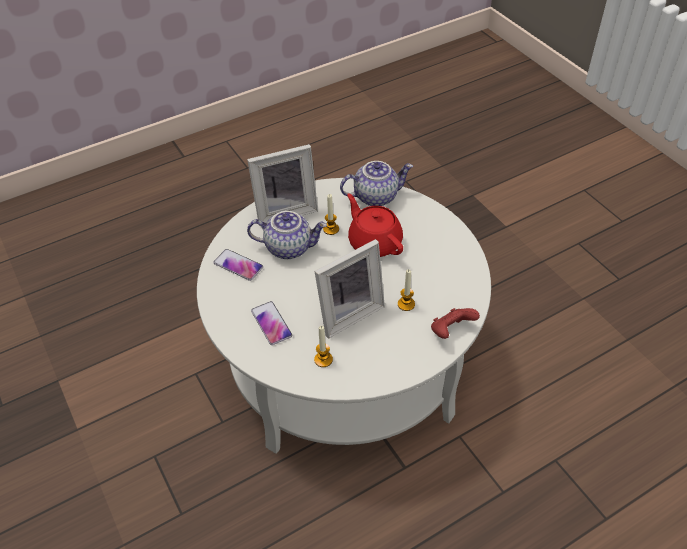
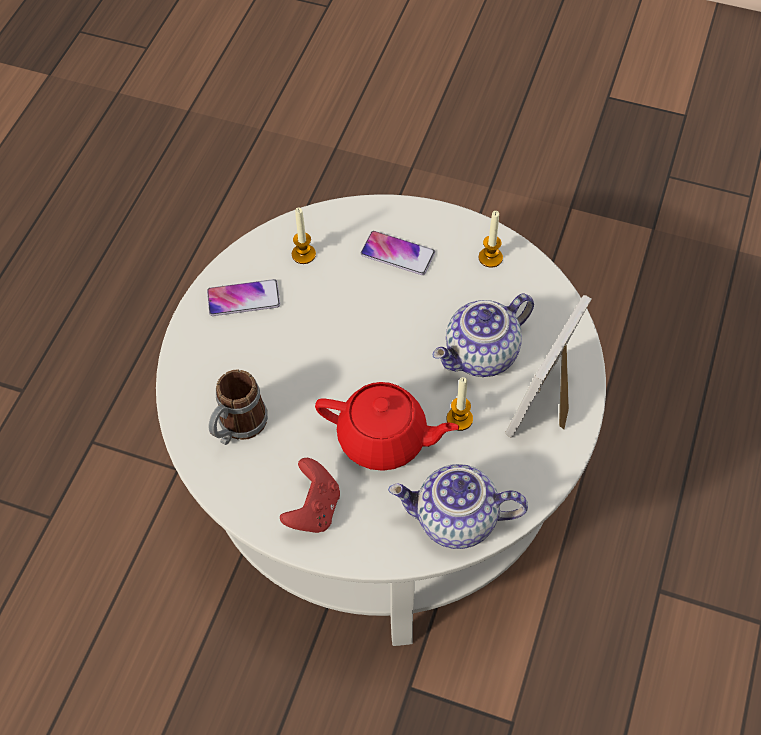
camera: 140 degrees right, 10 degrees up
phone [213,249,263,281] -> phone moved to [207,279,280,316]
picture frame [314,239,385,338] -> none
teapot [340,161,413,206] -> teapot turned 60 degrees clockwise [388,464,528,549]
candle [398,269,415,311] -> candle moved to [479,211,503,268]
red game controller [431,308,480,339] -> red game controller moved to [280,458,340,533]
none -> mug [209,369,268,445]

